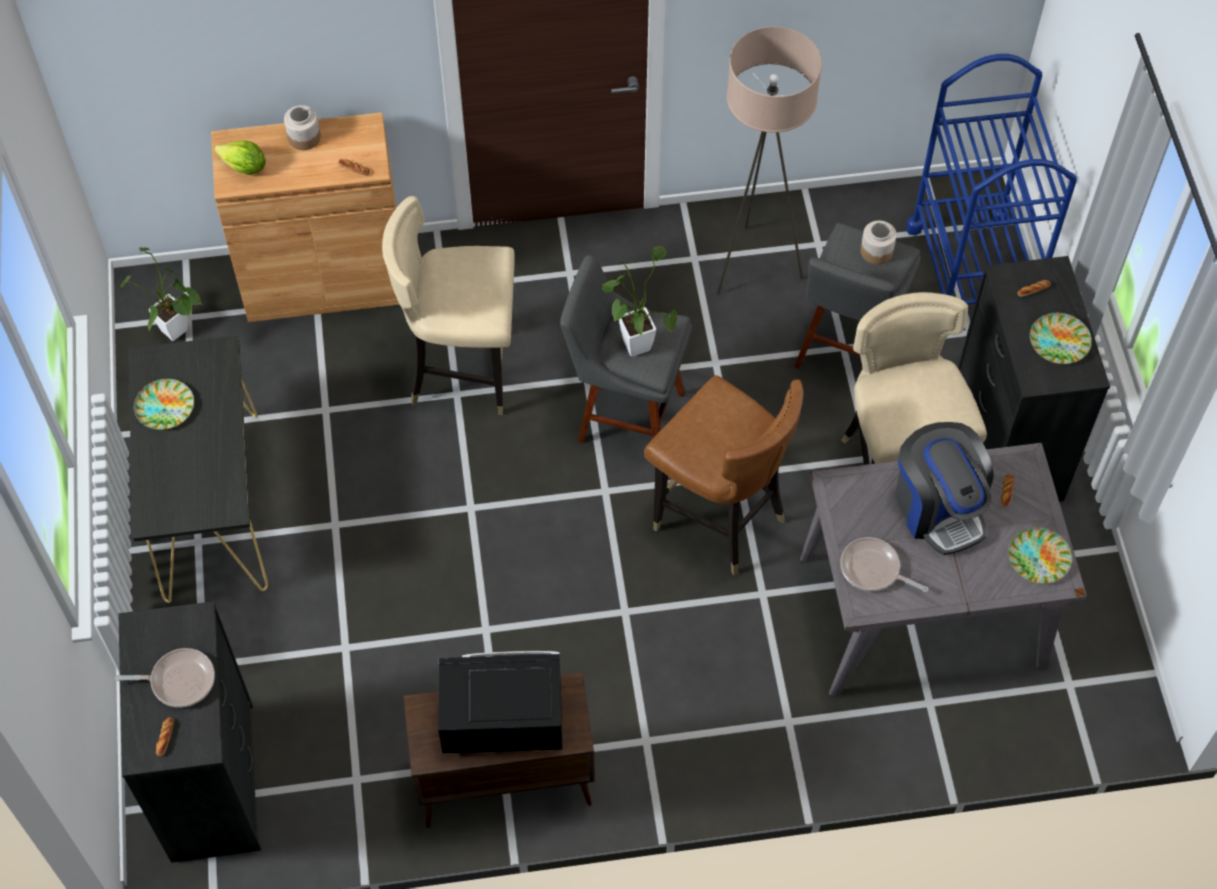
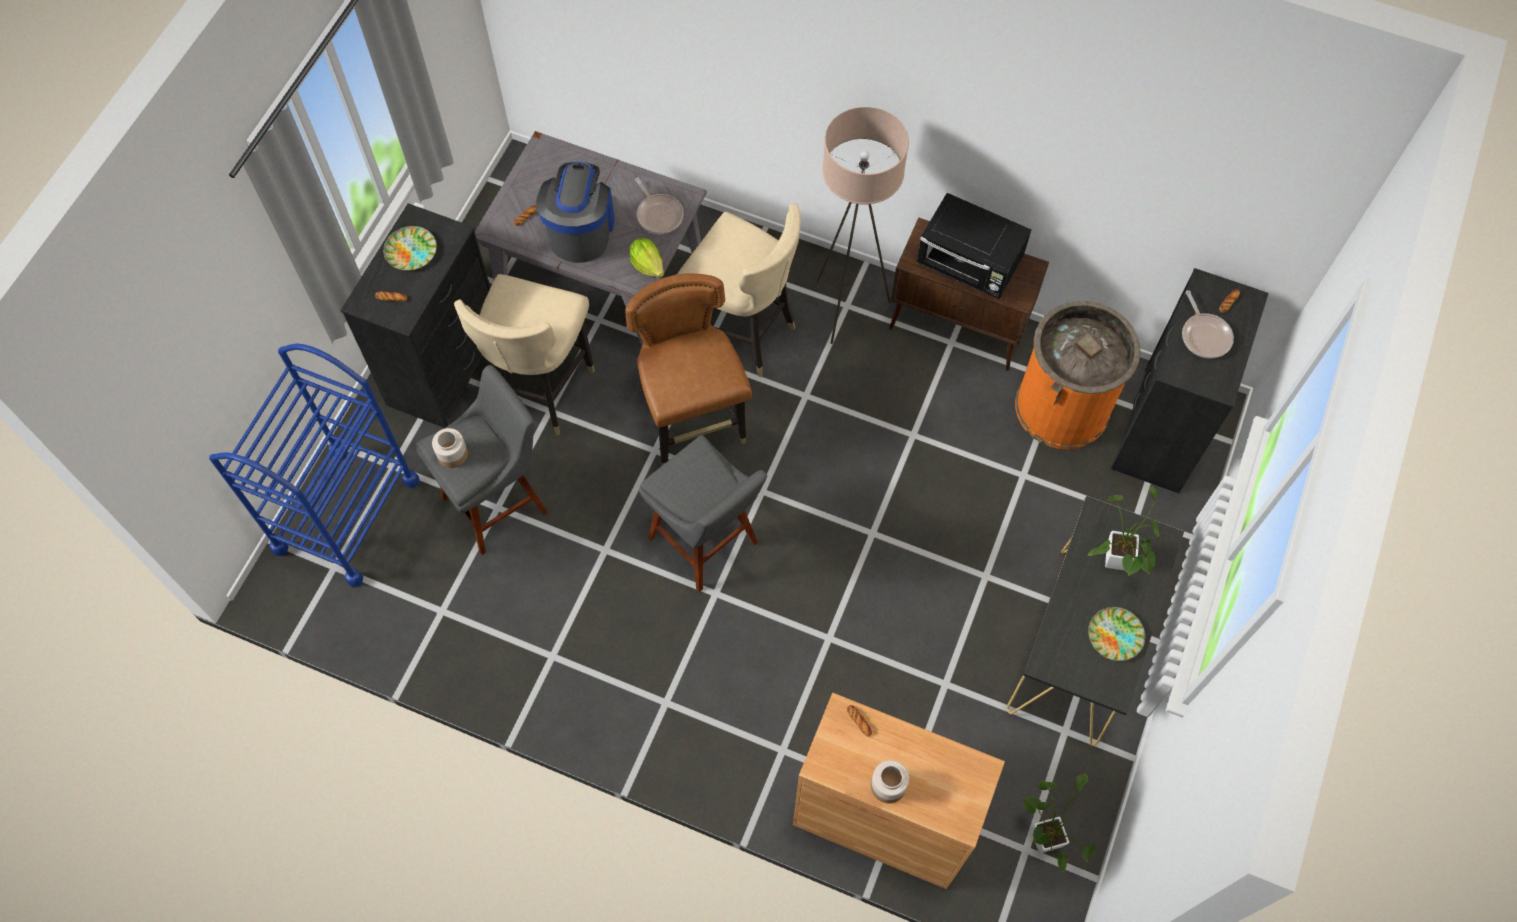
camera: 150 degrees left, 5 degrees up
frying pan [115,648,215,708] -> frying pan turned 135 degrees counterclockwise [1182,290,1234,358]
lettuce [214,140,266,175] -> lettuce moved to [629,238,664,278]
beige chair [382,196,515,415] -> beige chair moved to [677,203,801,377]
potted plant [602,246,677,357] -> potted plant moved to [1087,486,1159,575]
beige floor lamp [717,27,822,295] -> beige floor lamp moved to [817,107,909,344]
plate [1008,527,1072,584] -> none
none -> orange trash can [1015,301,1141,449]

